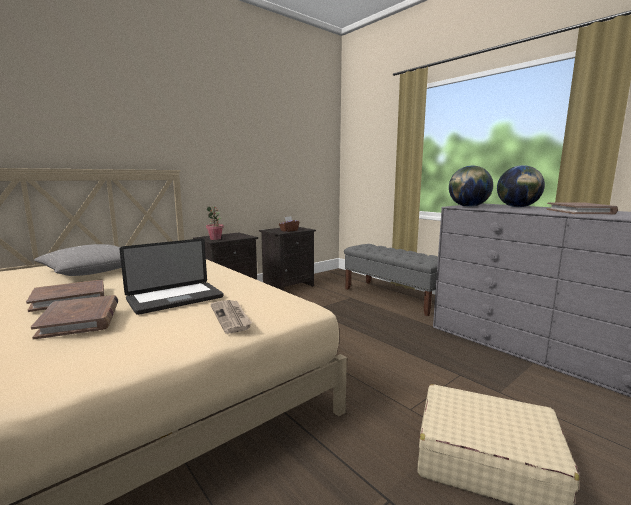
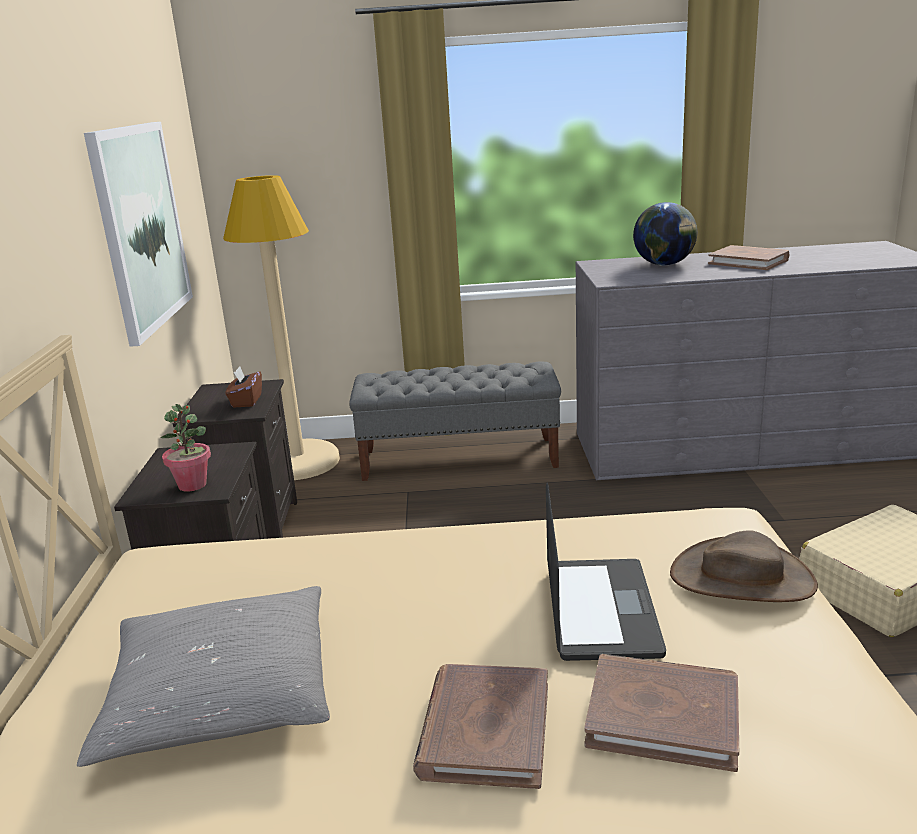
camera: 50 degrees left, 10 degrees up
newspaper [210,300,252,334] -> brown hat [670,530,818,602]
globe [449,166,493,207] -> none
none -> picture [84,122,193,347]
none -> beige floor lamp [223,175,340,480]

